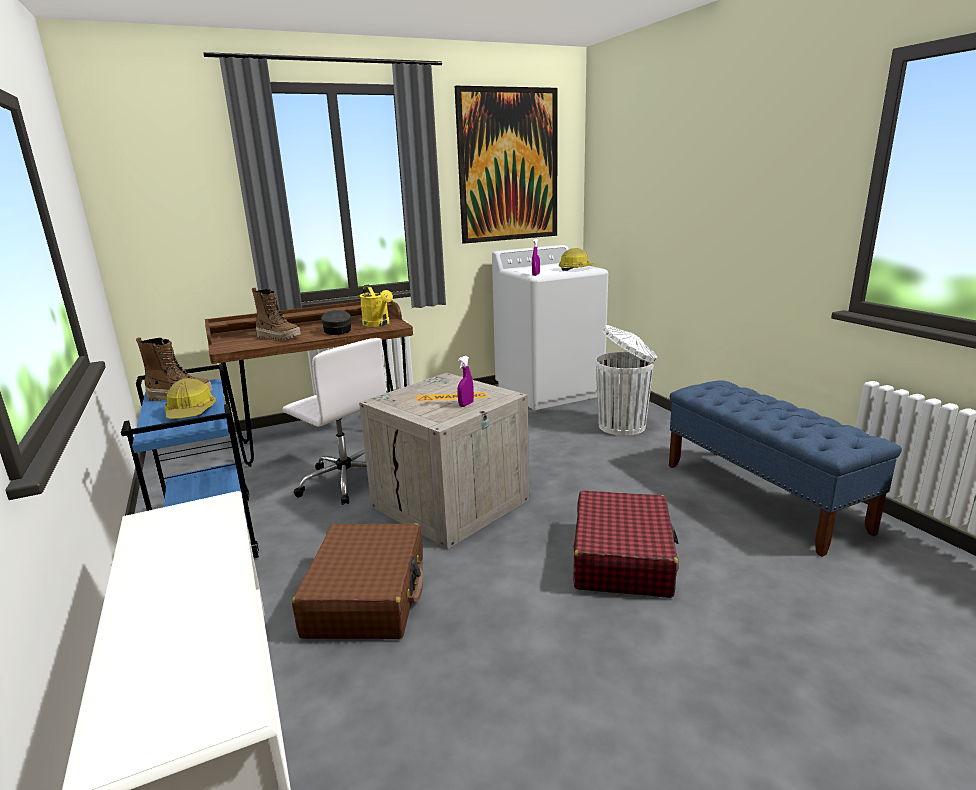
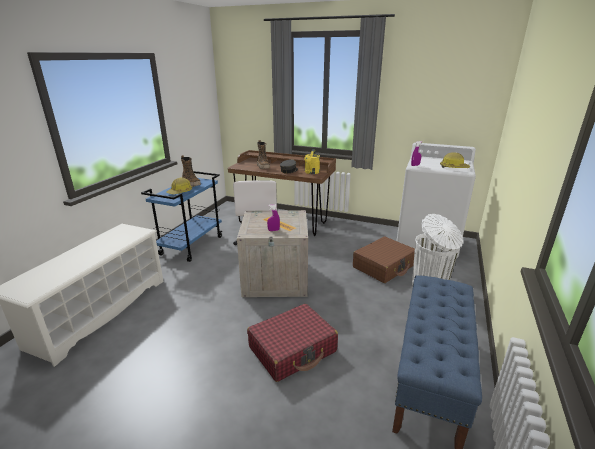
camera: 45 degrees right, 5 degrees up
brown suitcase [292,523,423,639] -> brown suitcase moved to [353,237,415,283]
picture [455,86,558,244] -> none

